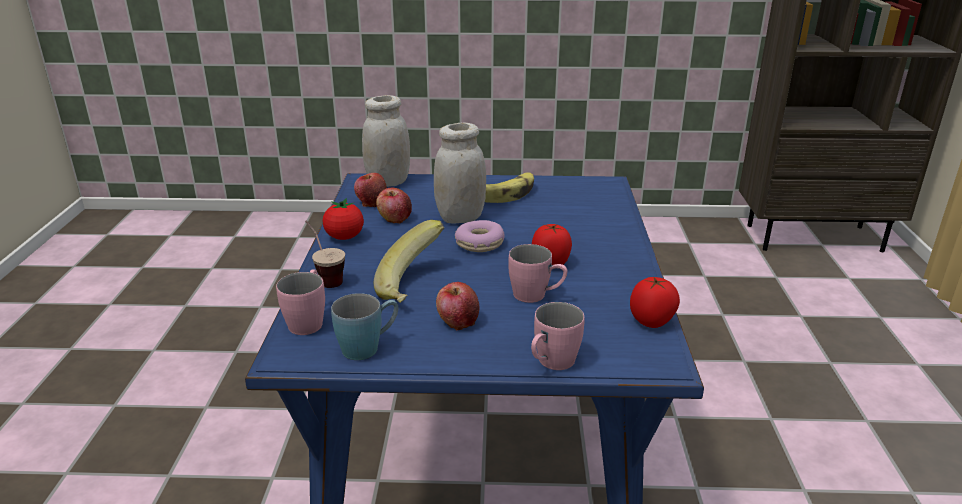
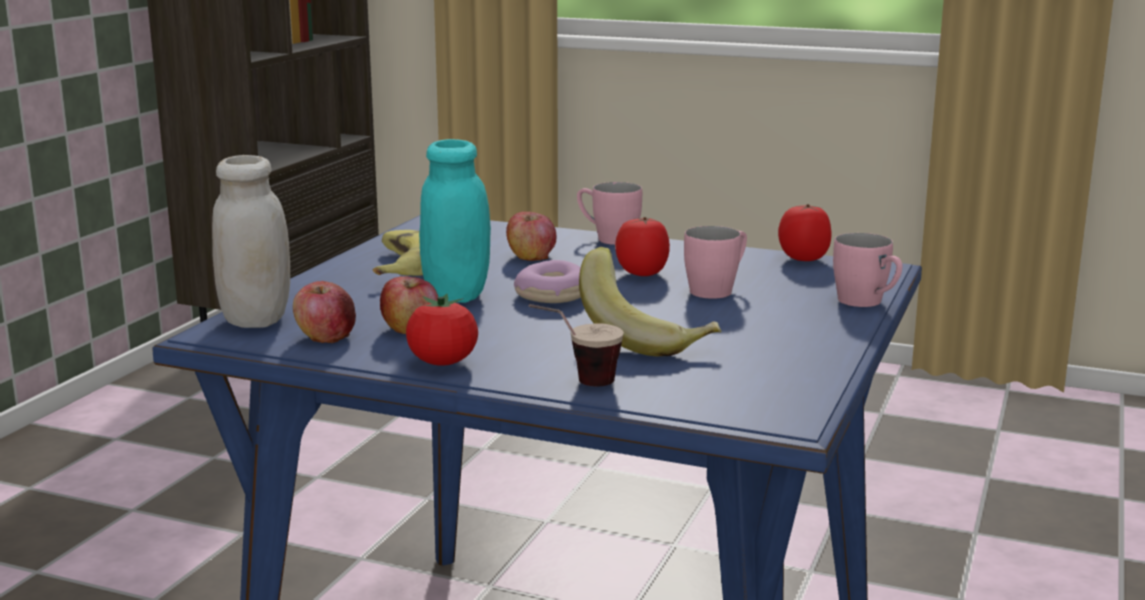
camera: 70 degrees left, 10 degrees down
pink mug [276,269,325,335] -> pink mug moved to [577,182,642,245]
blue mug [331,293,398,360] -> none
white jar [434,122,486,223] -> turquoise jar [419,139,491,303]
apple [436,282,479,330] -> apple moved to [506,212,556,261]

